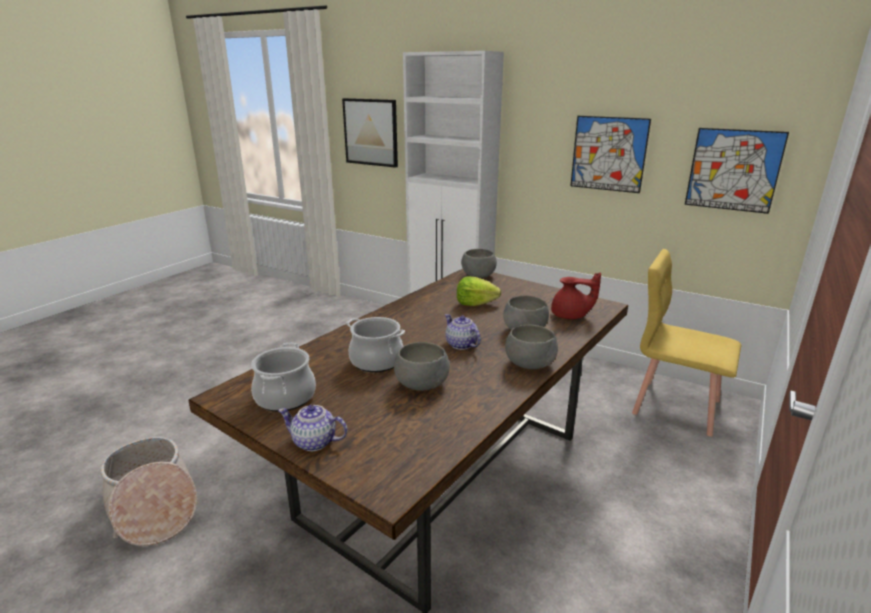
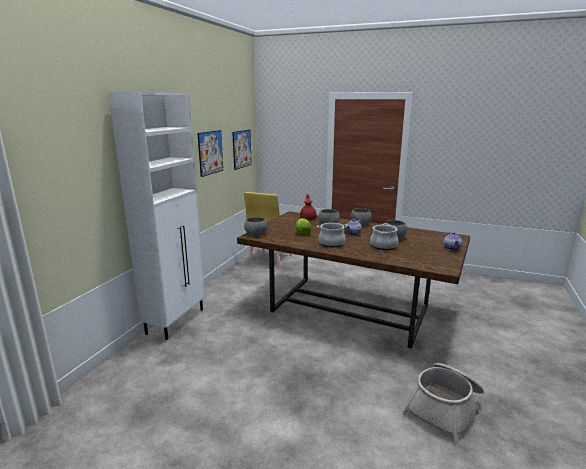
camera: 100 degrees left, 5 degrees down
cooking pot [251,343,316,412] -> cooking pot moved to [317,223,348,247]
picture [342,98,398,168] -> none

